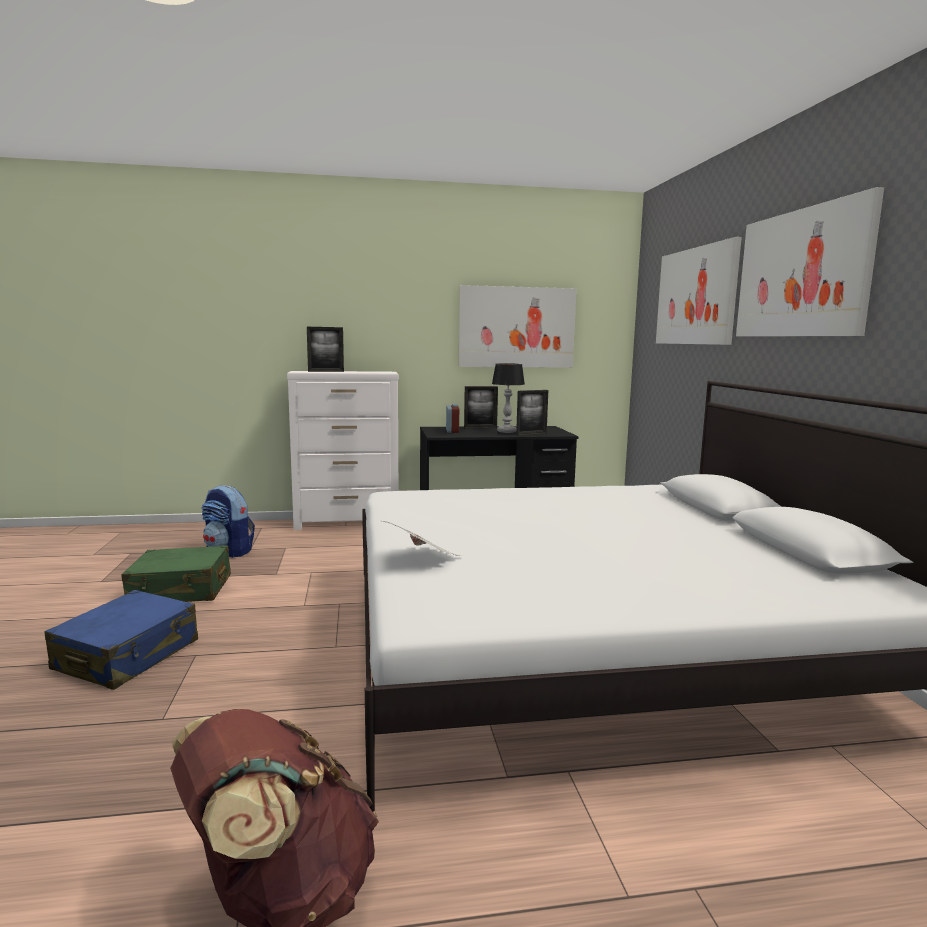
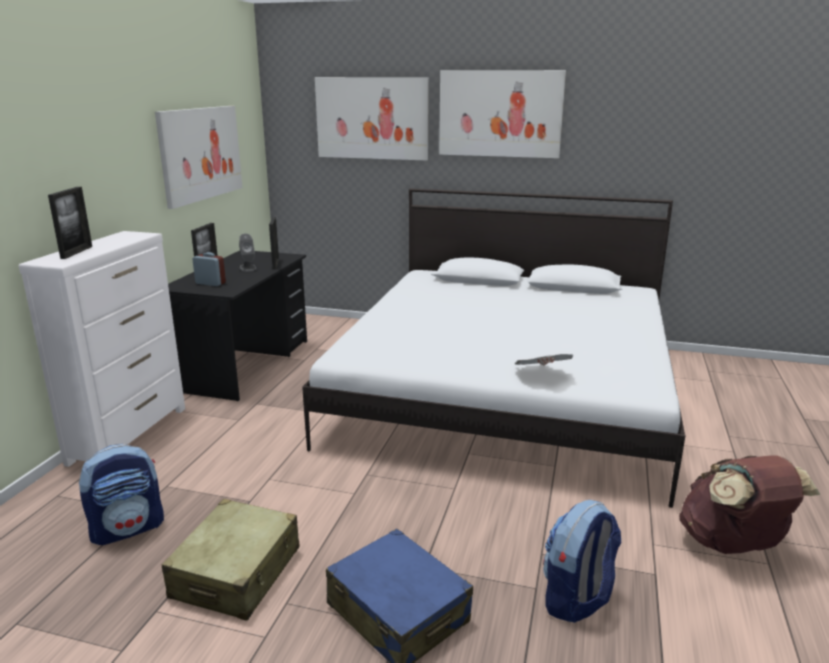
camera: 65 degrees left, 10 degrees up
green suitcase [122,545,231,602] -> beige suitcase [162,499,299,620]
table lamp [492,363,525,433] -> grey speaker [239,234,257,271]
none -> backpack [543,500,621,623]

